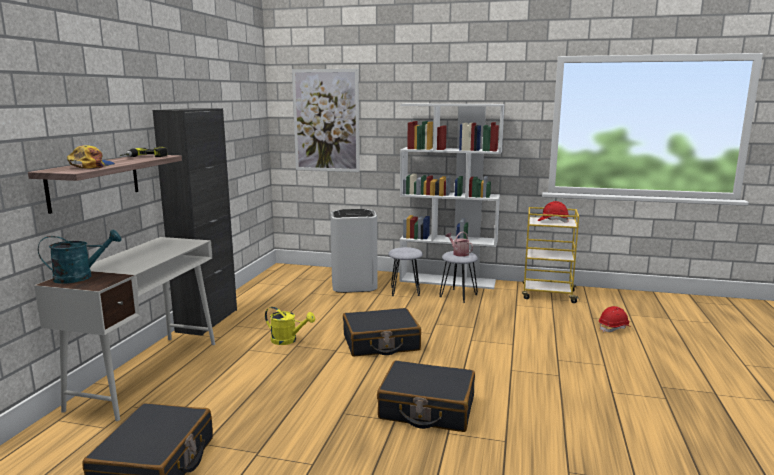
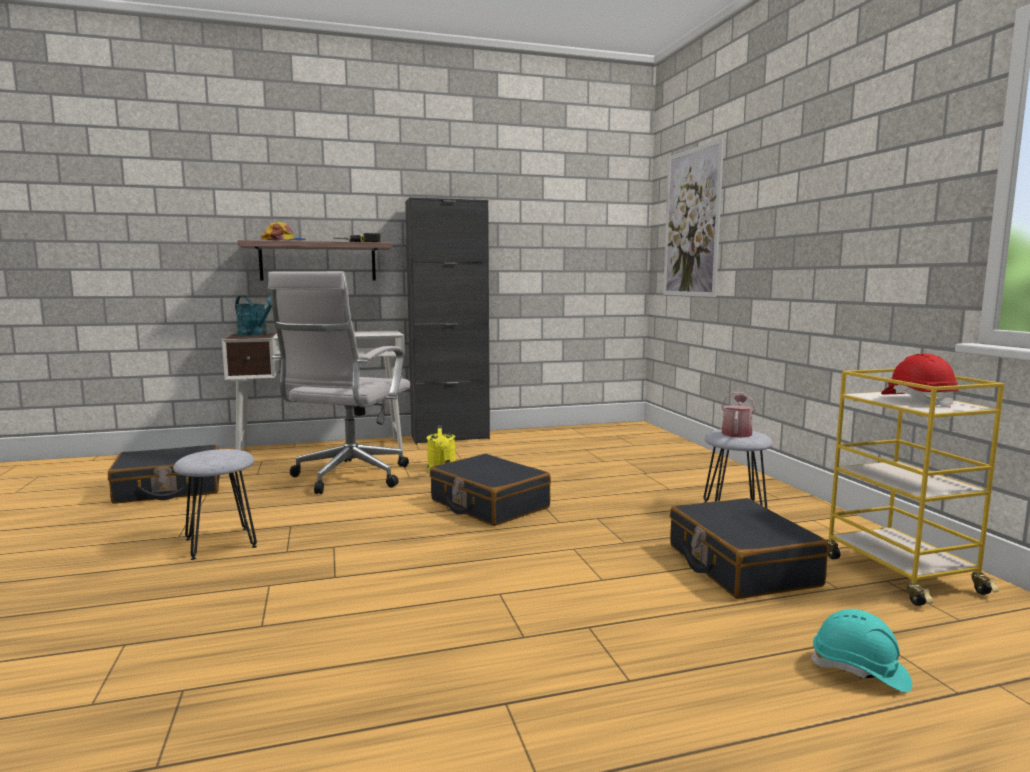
camera: 60 degrees right, 5 degrees down
white trash can [330,209,378,293] -> none
black suitcase [377,360,475,432] -> black suitcase moved to [670,498,829,599]
grey stool [388,247,423,296] -> grey stool moved to [173,449,257,560]
white bookcase [399,104,505,289] -> none
red hard hat [599,306,630,332] -> turquoise hard hat [810,609,912,693]
none -> white office chair [268,271,410,494]

